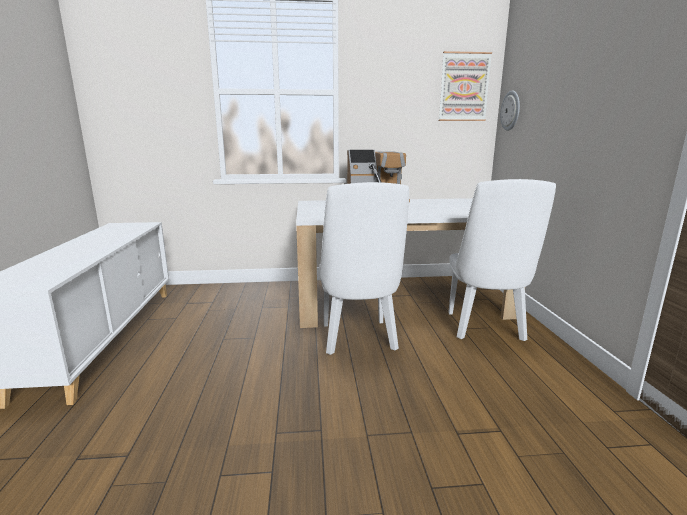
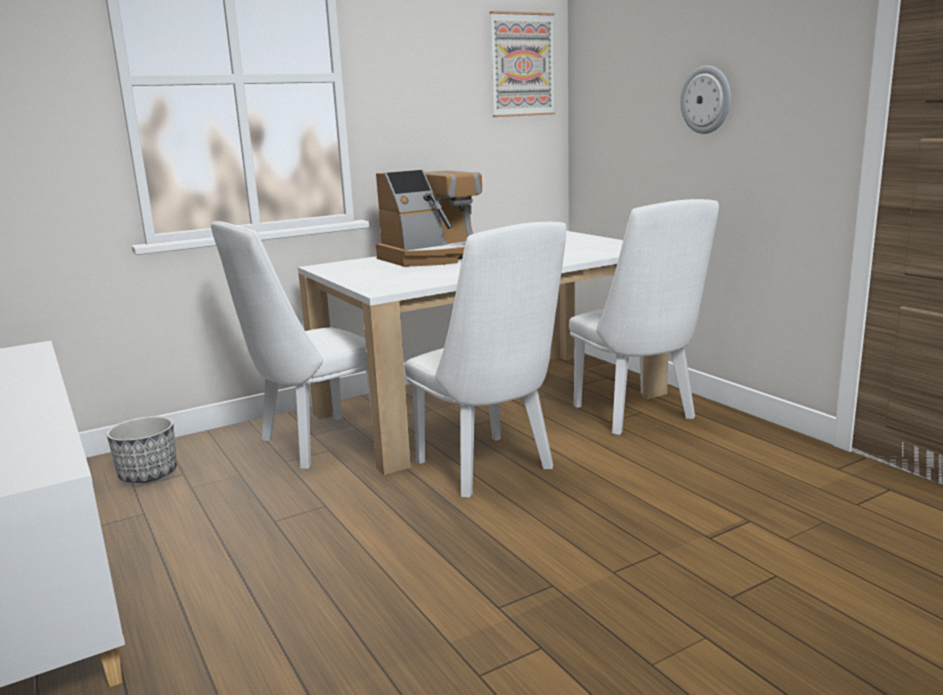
camera: 25 degrees left, 0 degrees up
wall clock [500,90,520,131] -> wall clock moved to [680,65,731,134]
none -> planter [107,416,177,483]
none -> white chair [211,221,372,469]

